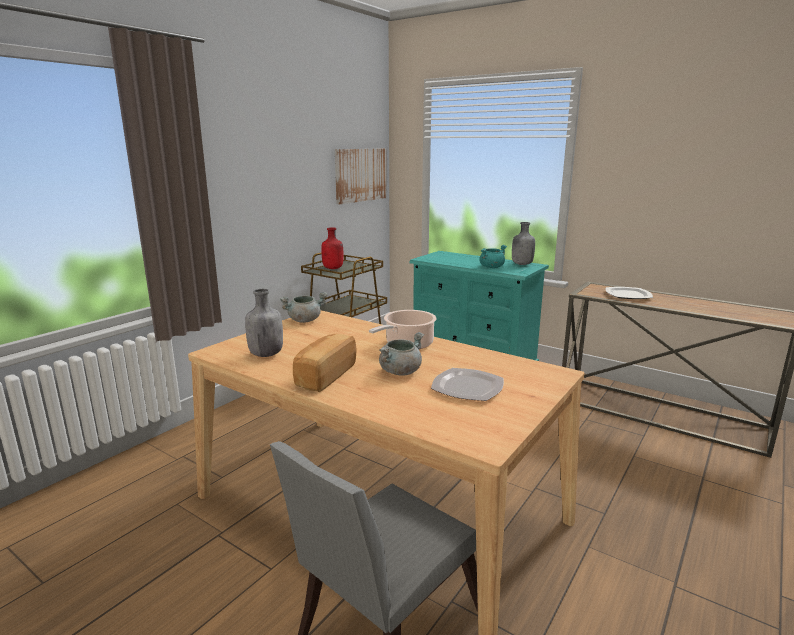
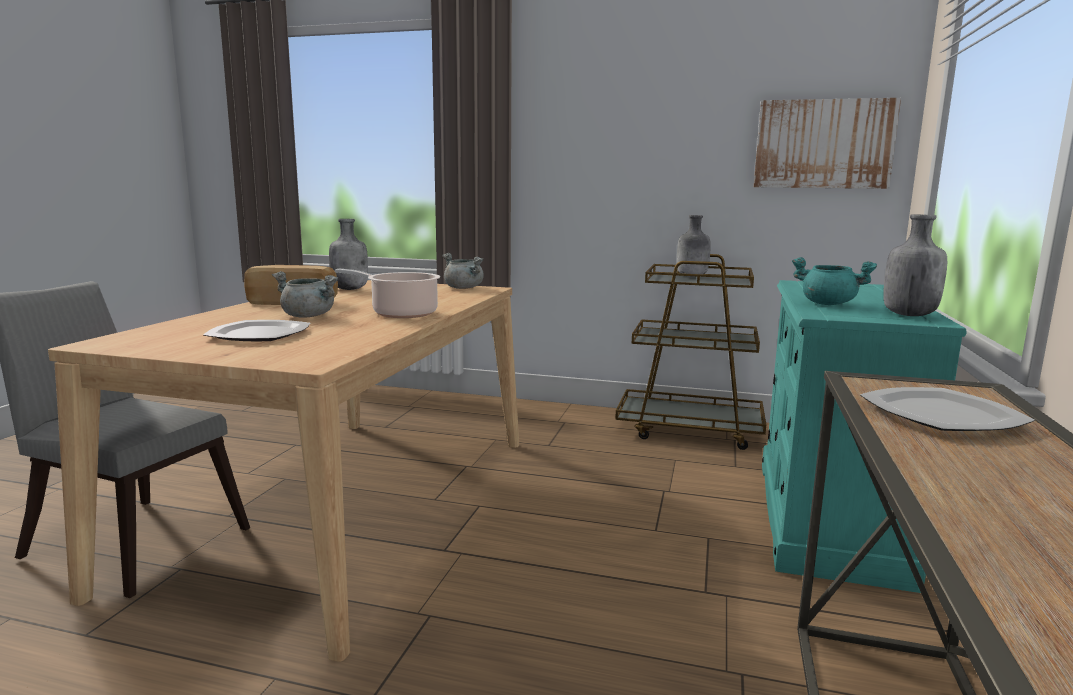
camera: 70 degrees right, 5 degrees down
red bottle [321,228,344,269] -> grey bottle [677,215,711,277]

